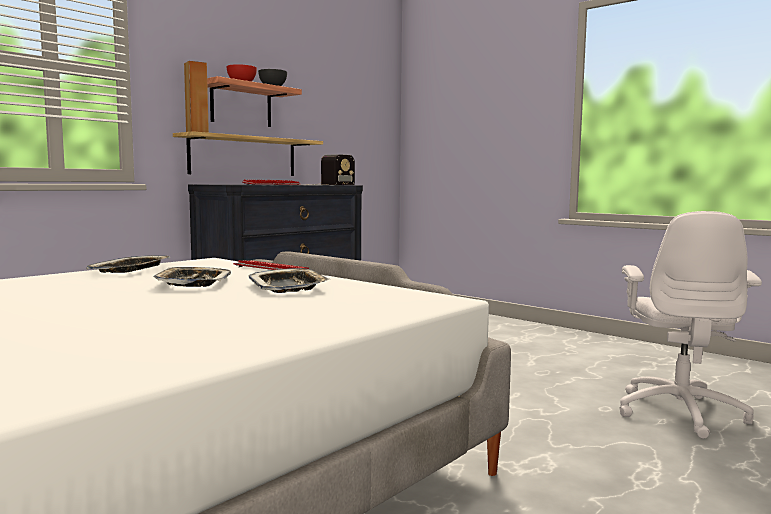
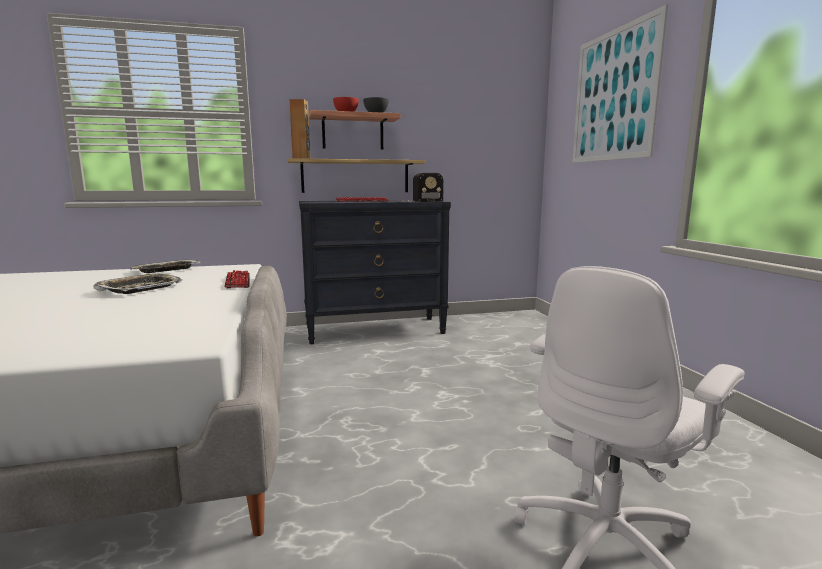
camera: 35 degrees right, 5 degrees up
tray [248,268,330,293] -> none
none -> picture [572,4,668,163]

